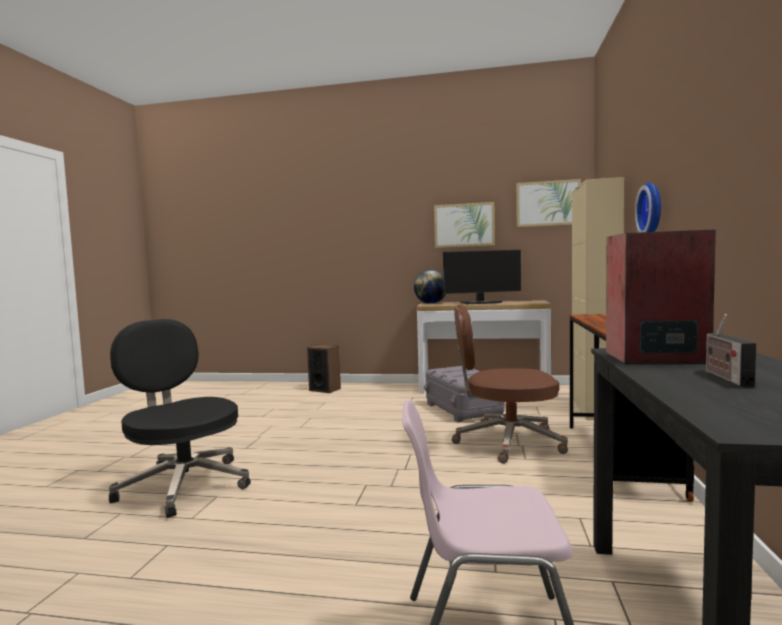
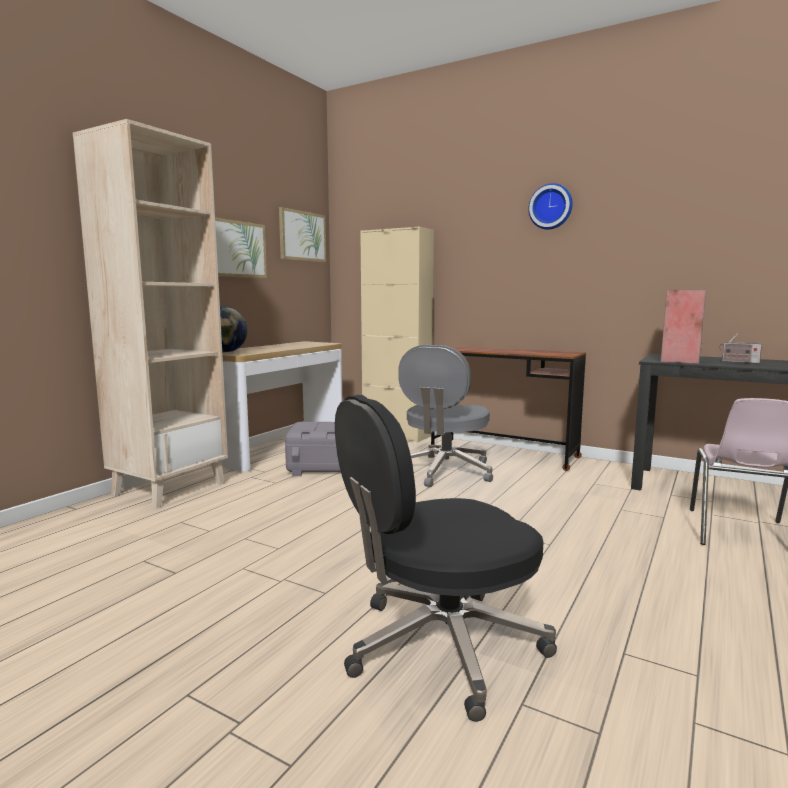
camera: 70 degrees left, 5 degrees up
speaker [307,345,341,393] -> none
monitor [443,250,521,304] -> none
brown office chair [452,305,568,463] -> grey office chair [398,344,493,487]
wall clock [635,182,661,233] -> wall clock moved to [528,183,573,230]
none -> beige bookcase [73,119,228,508]

